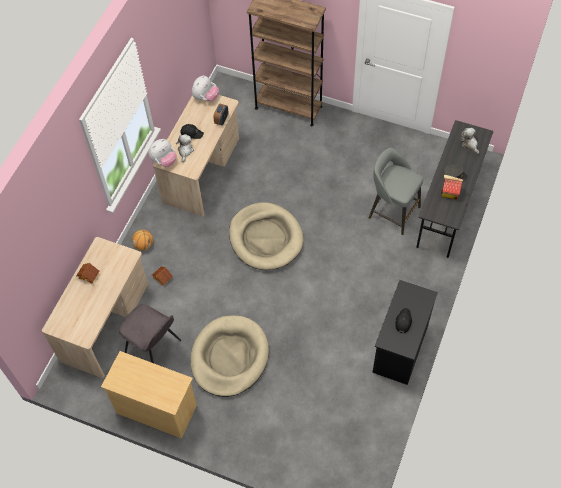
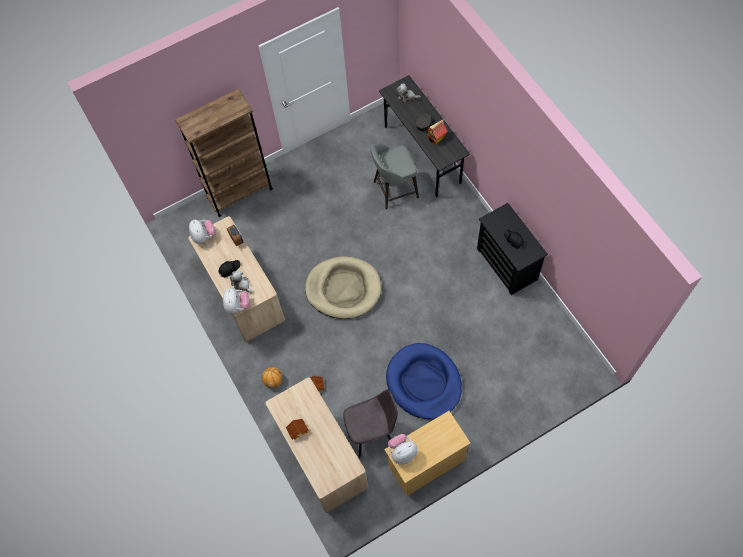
camera: 50 degrees left, 5 degrees up
beige dog bed [191,315,269,397] -> blue dog bed [386,343,462,419]
none -> plush toy [388,434,418,465]

